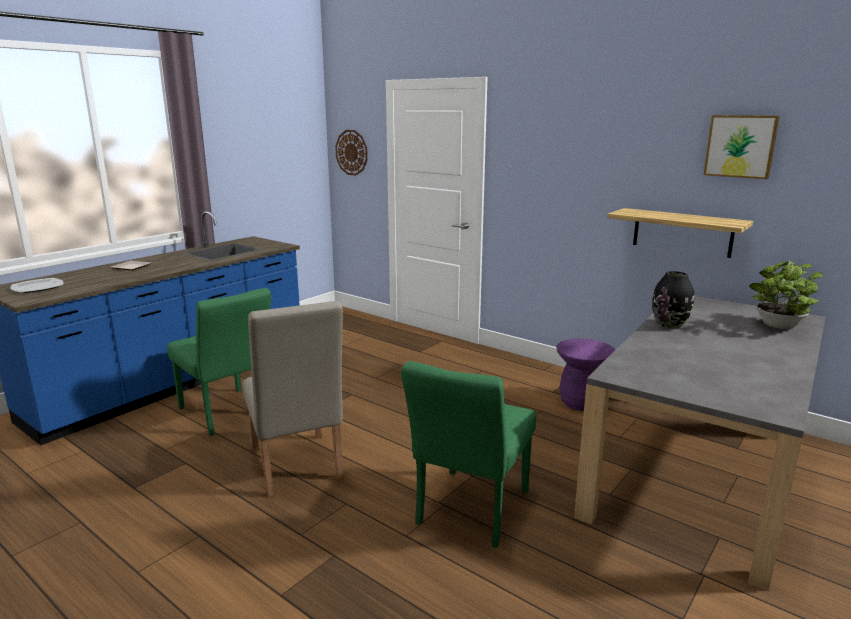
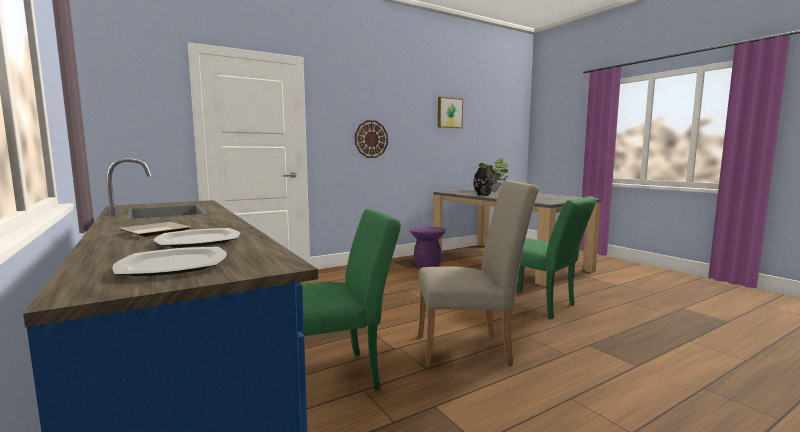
camera: 70 degrees left, 10 degrees down
wall clock [335,130,368,176] -> wall clock moved to [355,120,388,158]
shelf [607,208,753,258] -> none
none -> plate [154,228,240,248]

